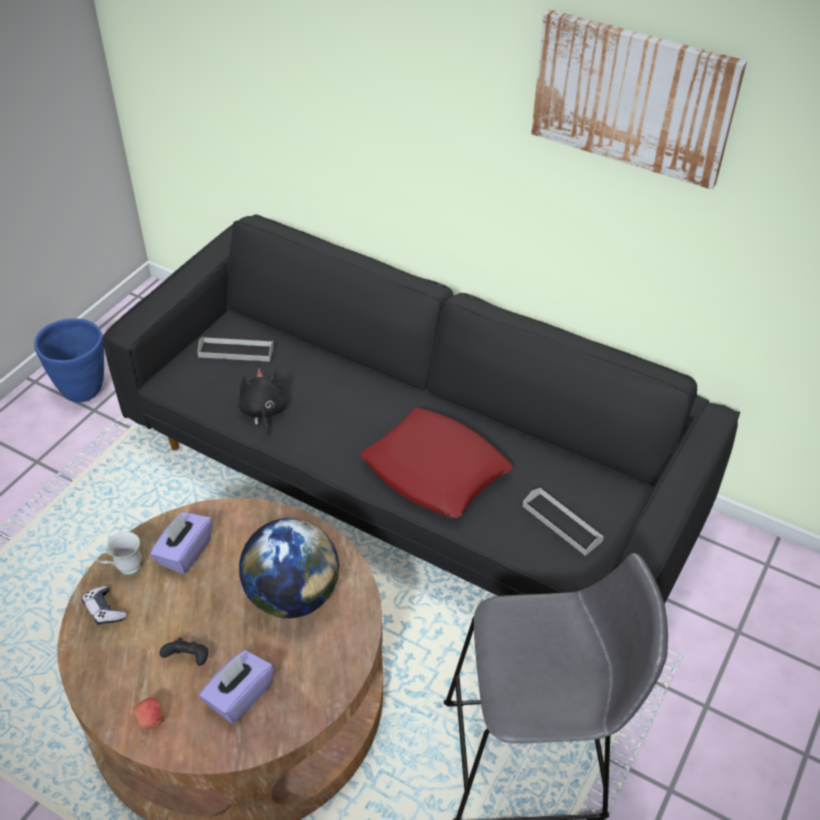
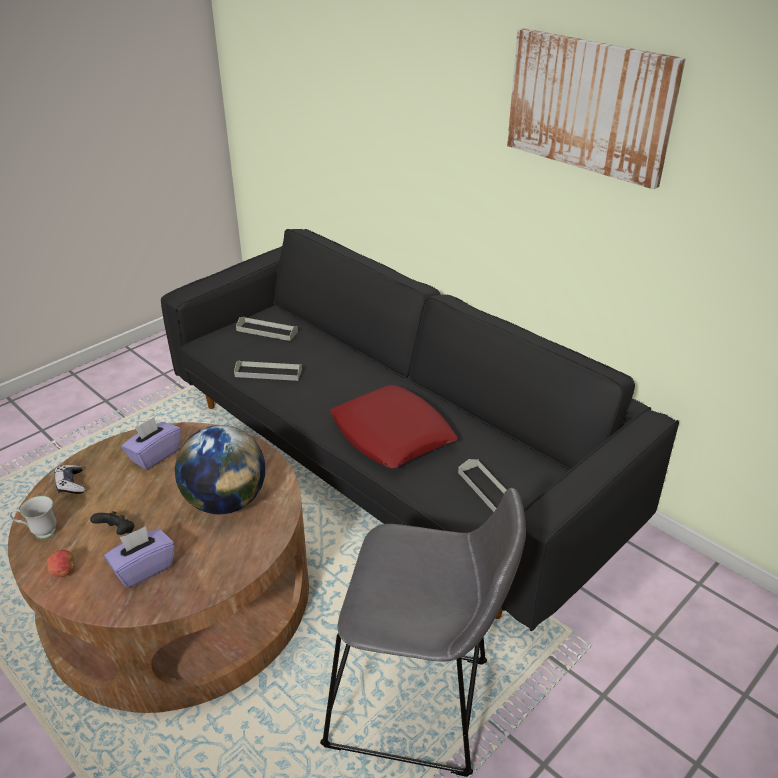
camera: 15 degrees right, 10 degrees down
blue planter [34,318,104,402] -> none
white mug [96,531,142,575] -> white mug moved to [9,496,56,539]
black plush toy [238,369,286,436] -> grey tray [234,360,302,381]

